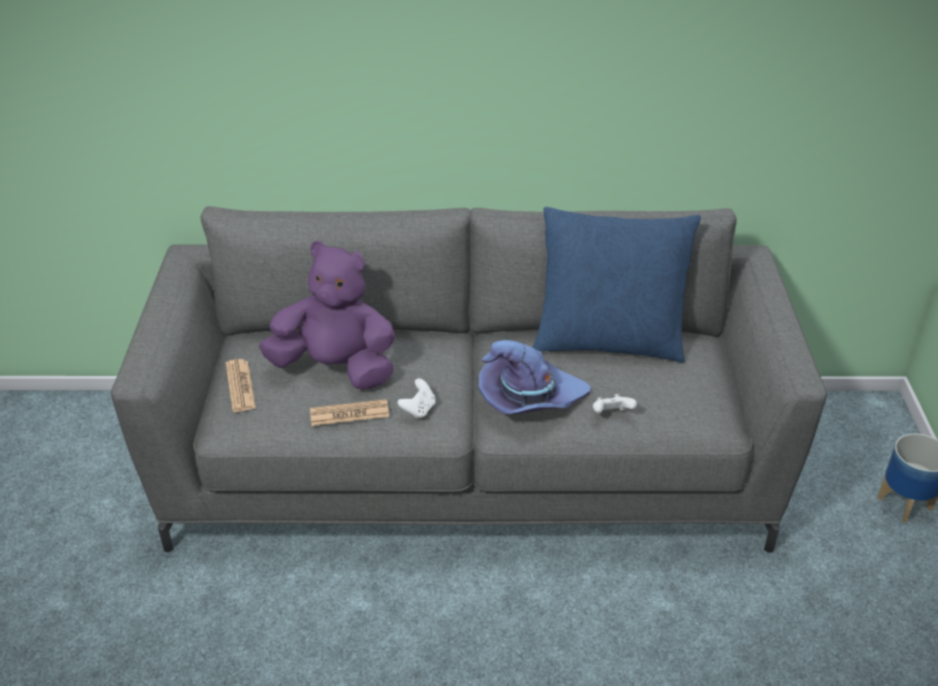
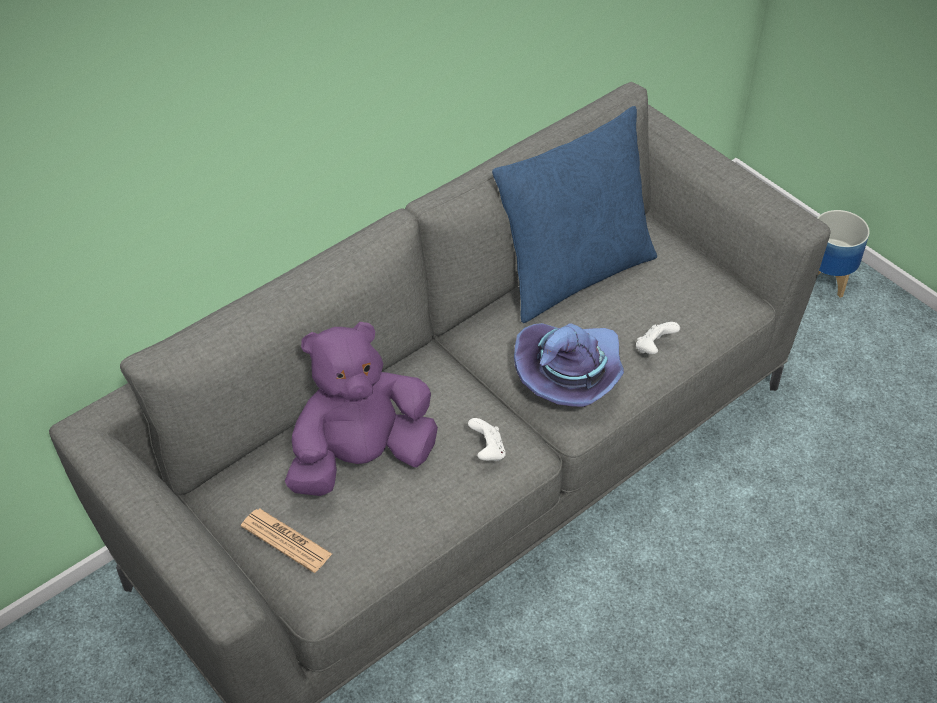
camera: 40 degrees left, 10 degrees up
newspaper [310,399,390,426] -> none

